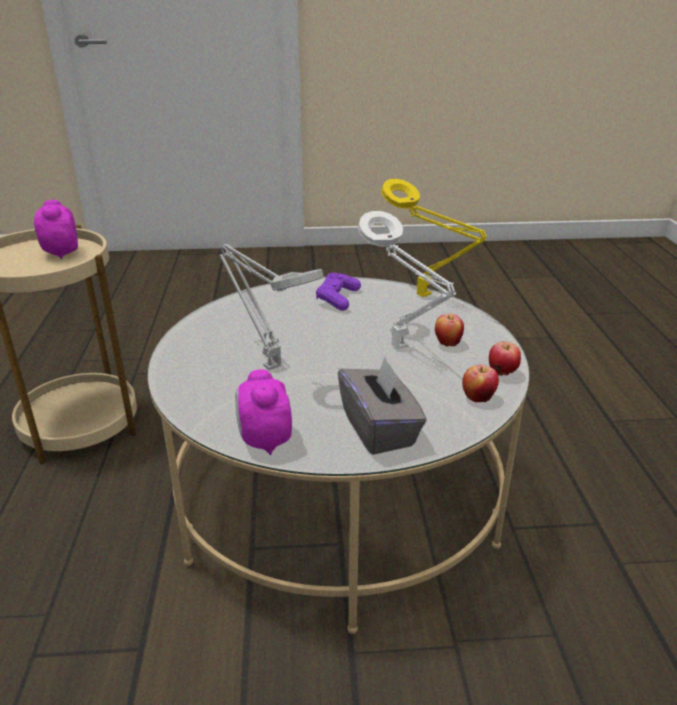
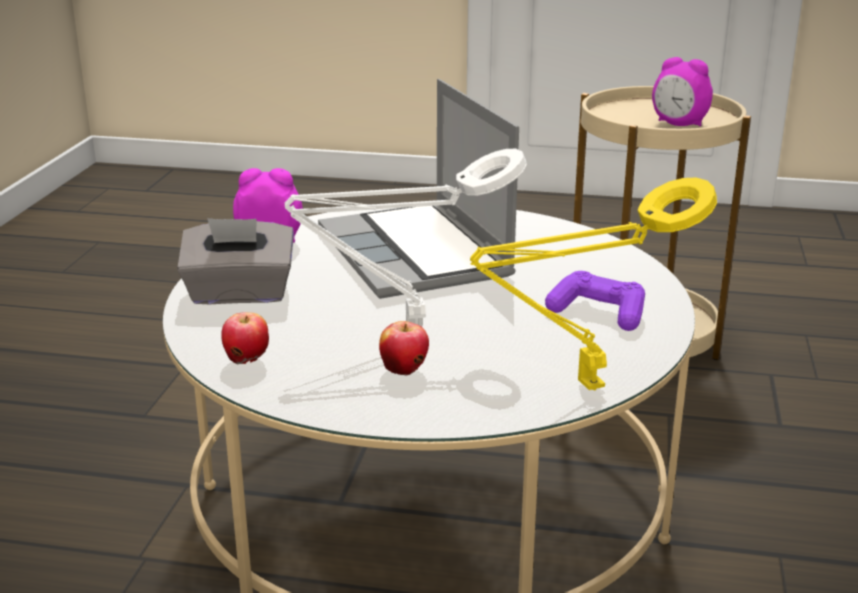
camera: 105 degrees right, 5 degrees down
alarm clock [34,200,78,259] -> alarm clock turned 150 degrees counterclockwise [652,57,713,126]
grey table lamp [220,244,324,370] -> laptop [318,79,519,299]
apple [489,342,521,376] -> none

